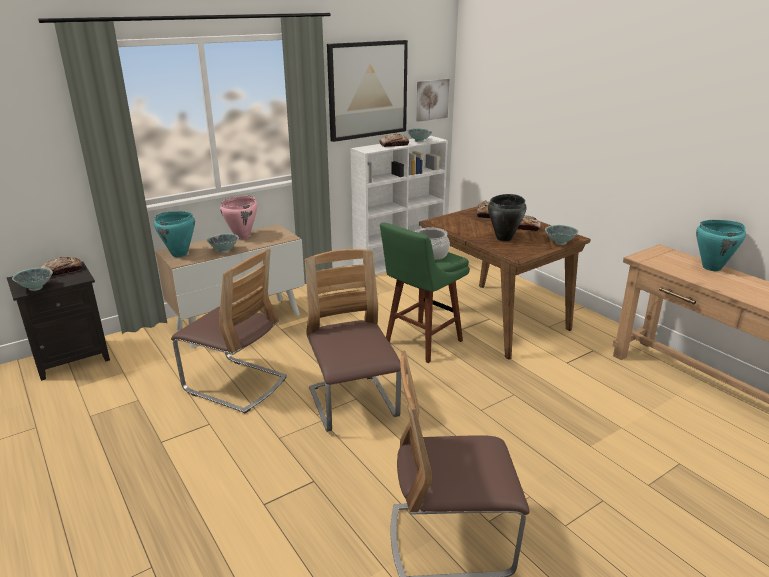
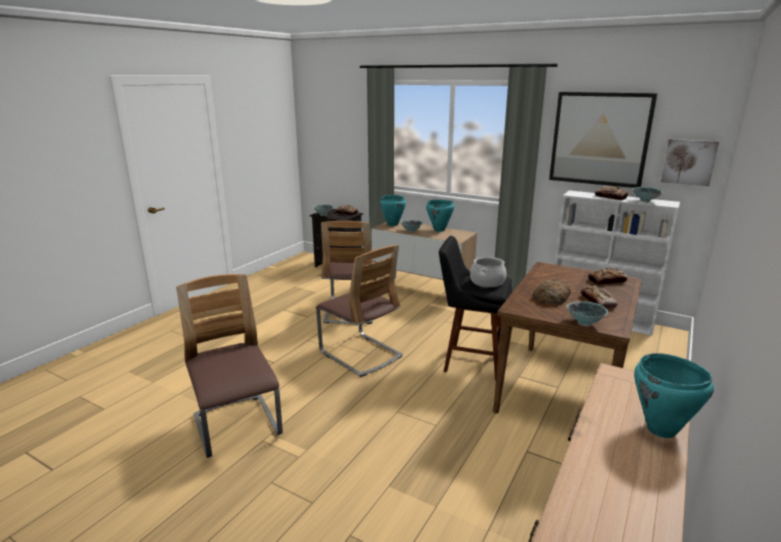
camera: 65 degrees right, 5 degrees down
pink cooking pot [220,196,258,240] -> turquoise cooking pot [426,200,454,232]
chair [305,249,401,432] -> chair turned 90 degrees clockwise [316,244,403,377]
green stool [380,222,470,363] -> black stool [439,236,512,380]
black cooking pot [488,194,527,241] -> bread [533,279,571,305]

